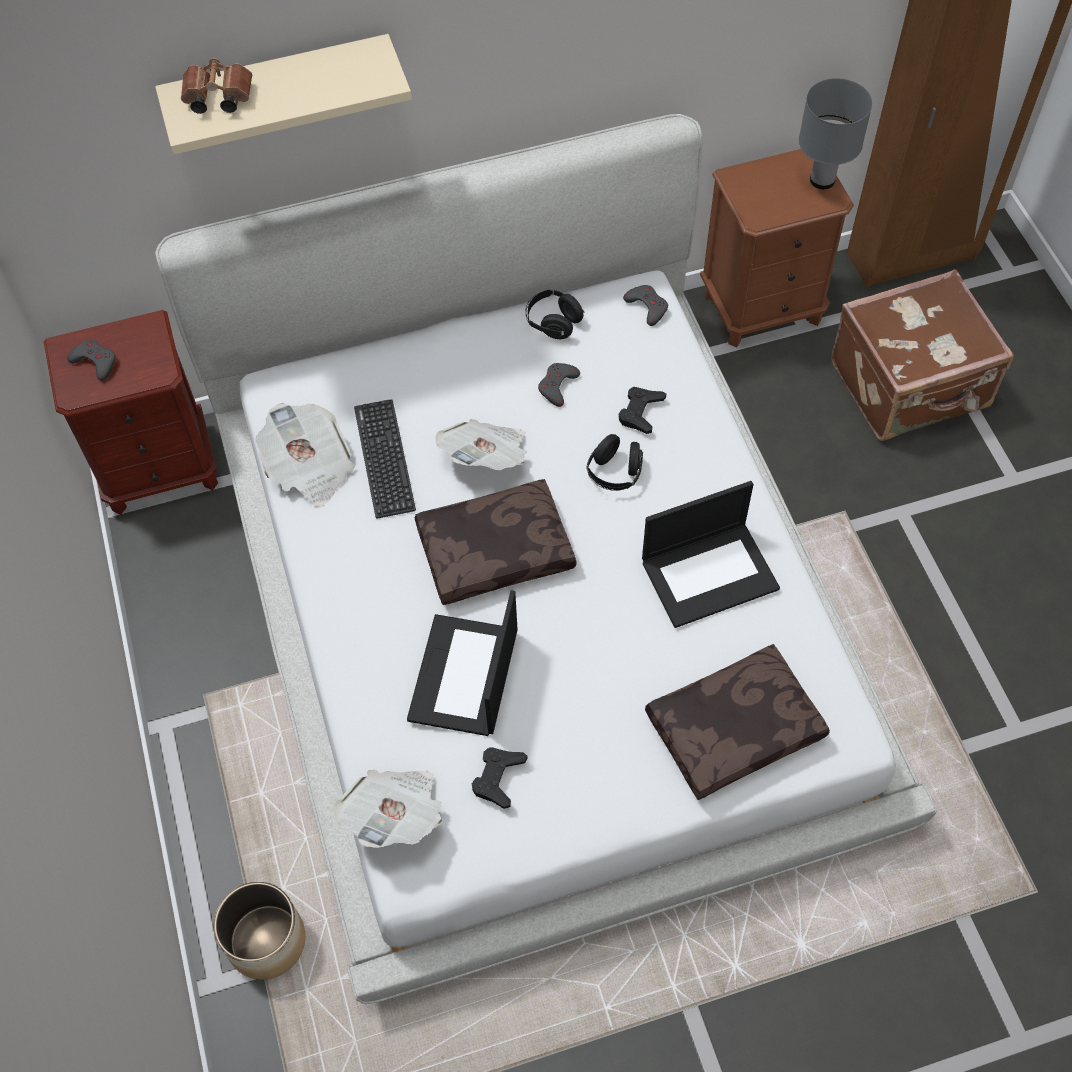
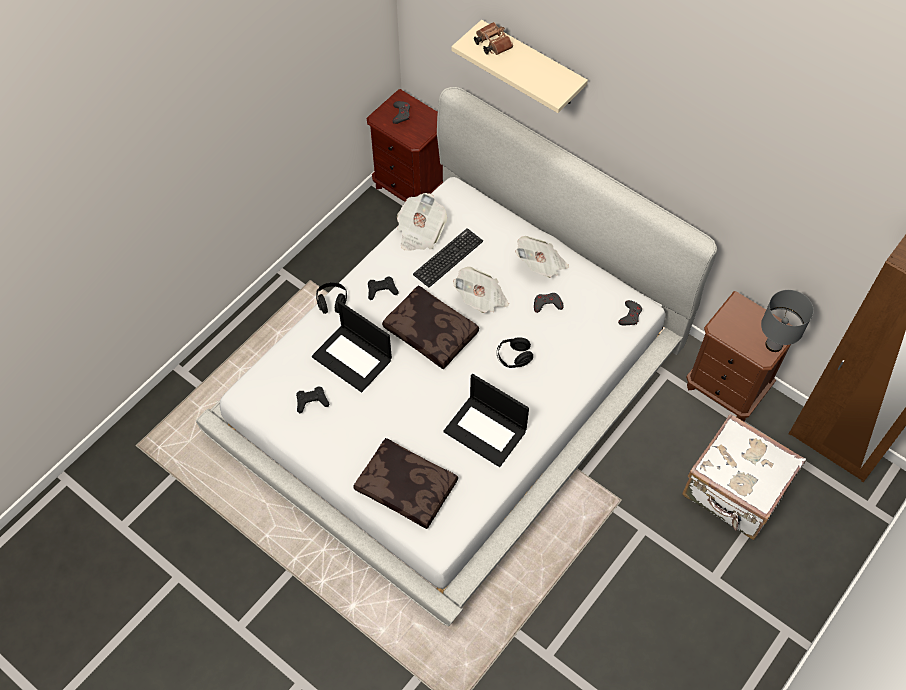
camera: 55 degrees right, 0 degrees up
planter [214,882,305,980] -> none
newspaper [334,770,442,848] -> newspaper moved to [515,236,569,278]
laptop [407,590,518,736] -> laptop turned 120 degrees counterclockwise [312,301,392,392]
black headphones [526,290,584,339] -> black headphones moved to [316,282,347,314]
black game controller [618,387,666,434] -> black game controller moved to [368,276,399,300]
brown suitcase [831,269,1014,441] -> white suitcase [682,414,806,540]

